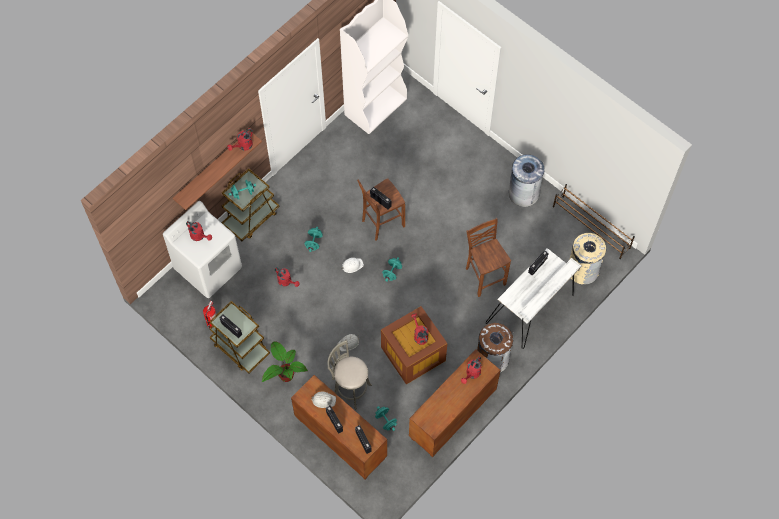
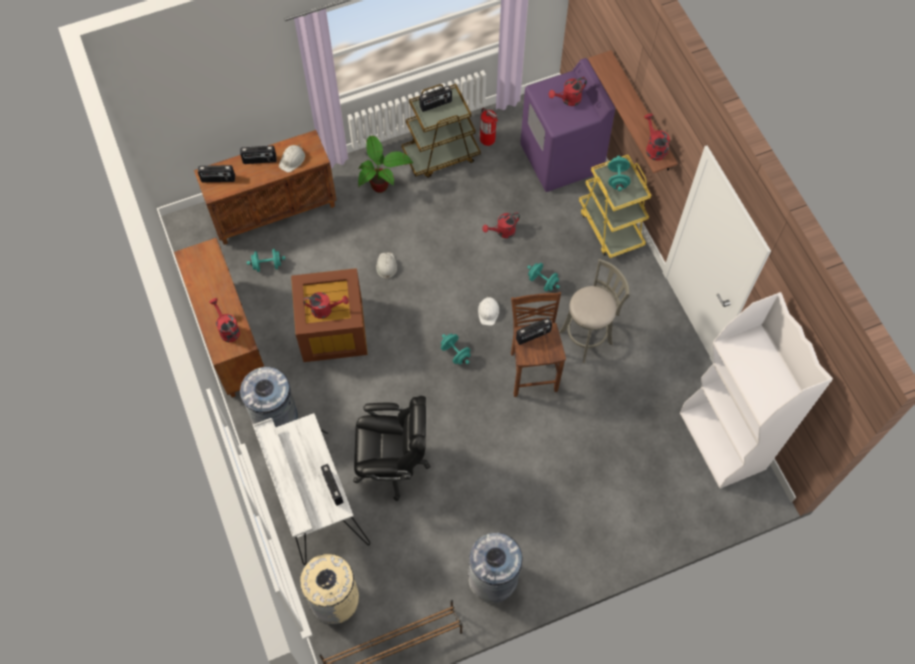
camera: 115 degrees right, 0 degrees up
white washing machine [163,201,242,298] -> purple washing machine [520,58,615,192]
brown cart [222,168,280,241] -> yellow cart [579,155,651,258]
grey stool [328,340,372,410] -> grey stool moved to [559,259,630,363]
brown stool [466,218,511,297] -> black office chair [353,396,431,501]
brown trash can [477,323,513,373] -> grey trash can [240,367,298,428]

